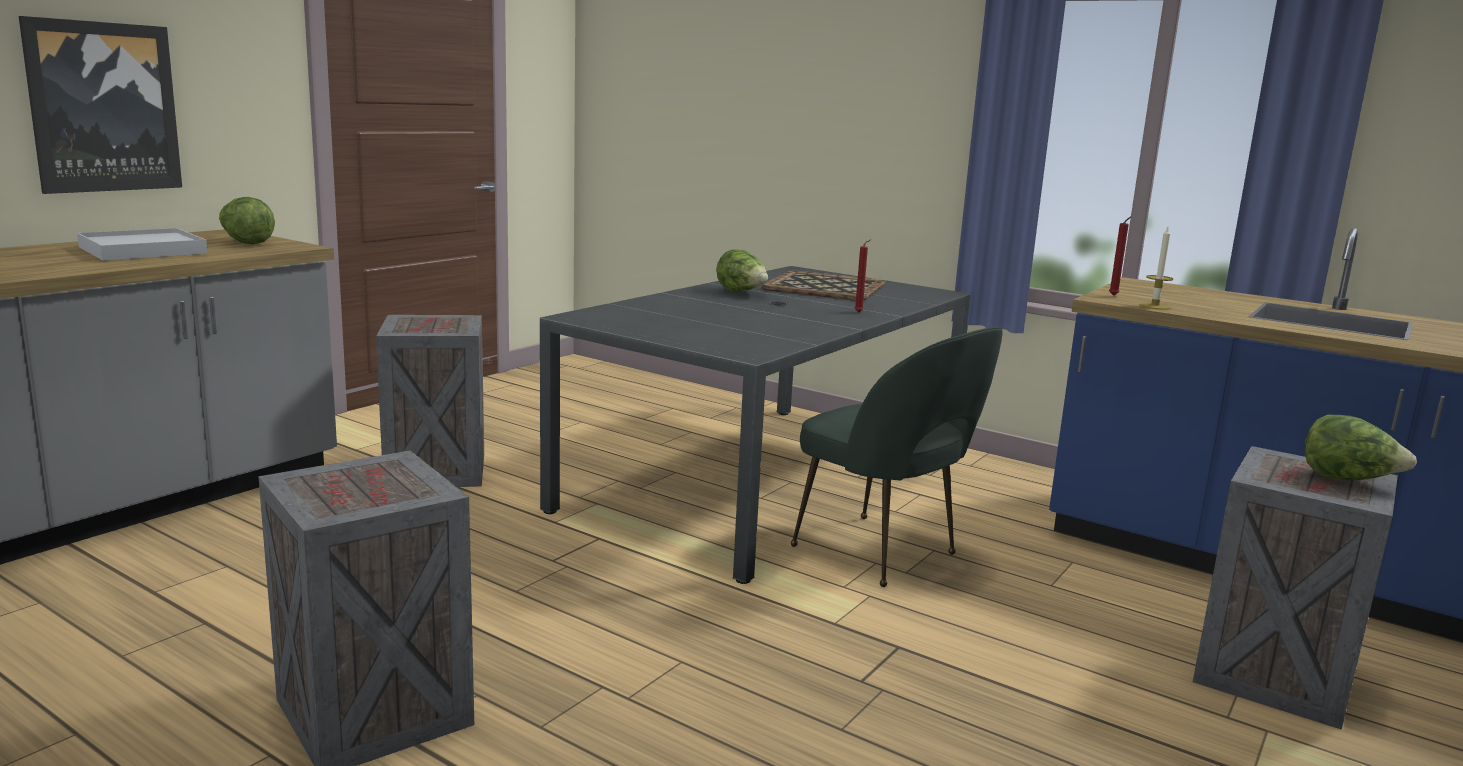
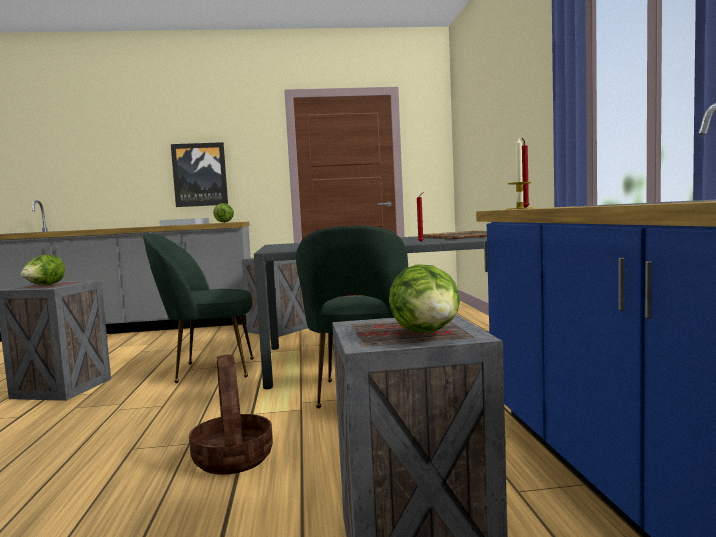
camera: 50 degrees right, 10 degrees down
lettuce [716,249,768,292] -> lettuce moved to [21,255,65,285]
none -> green chair [143,233,254,383]
none -> basket [189,354,273,475]

